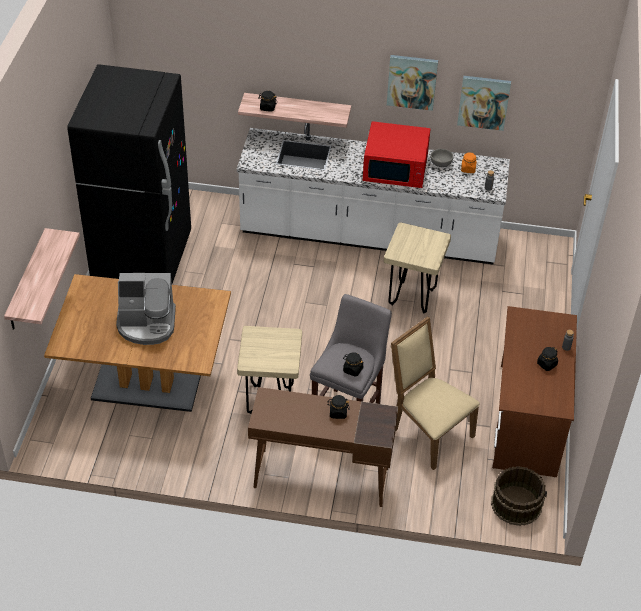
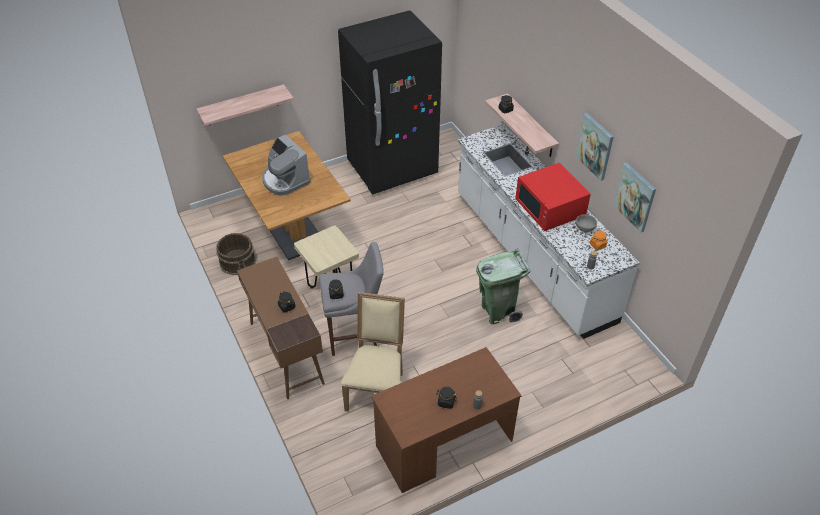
camera: 55 degrees right, 0 degrees up
beige stool [384,222,451,313] -> green trash can [476,249,530,324]
brown bucket [491,466,547,526] -> brown bucket moved to [216,233,256,275]

